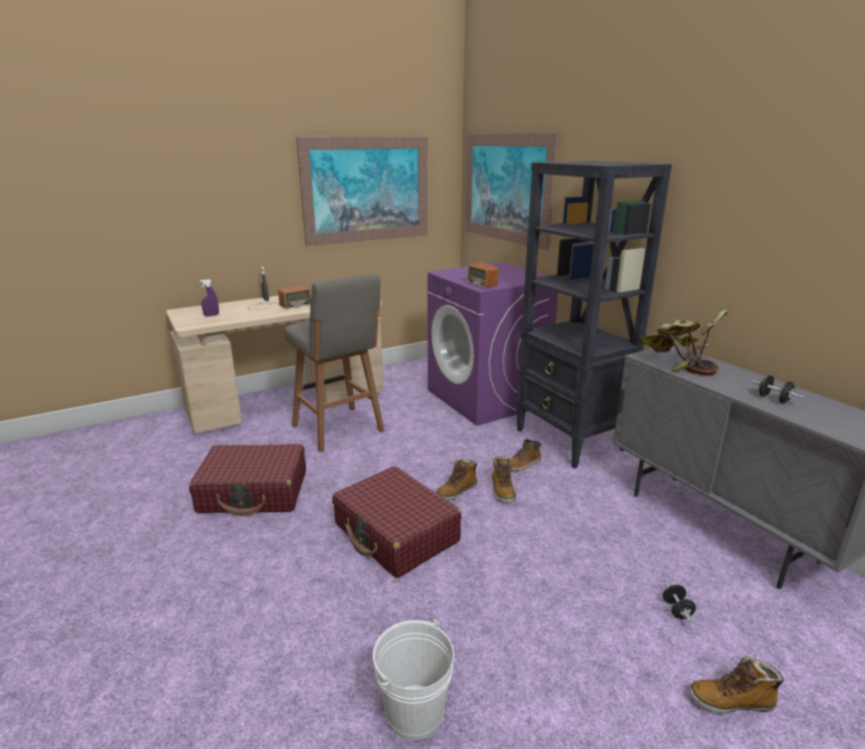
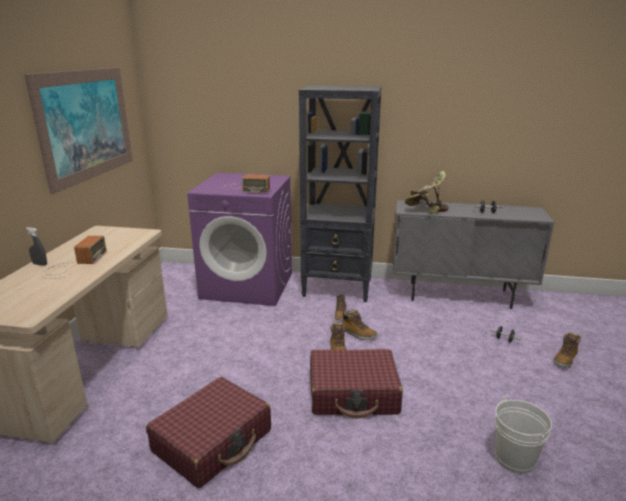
camera: 50 degrees left, 0 degrees up
purple spray bottle [200,279,219,317] -> none
grey stool [284,274,384,452] -> none
picture [465,133,558,250] -> none

